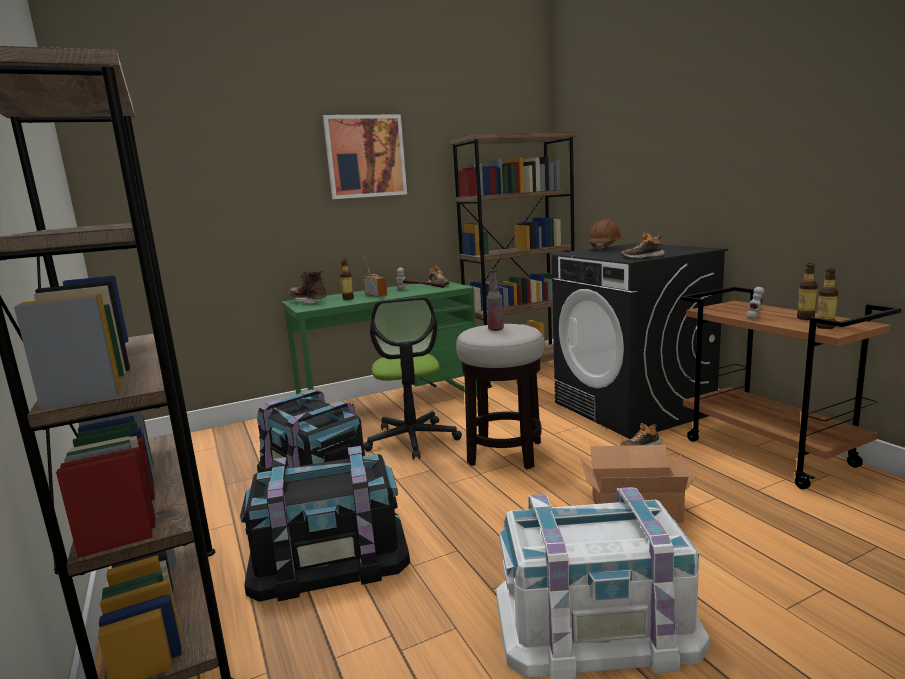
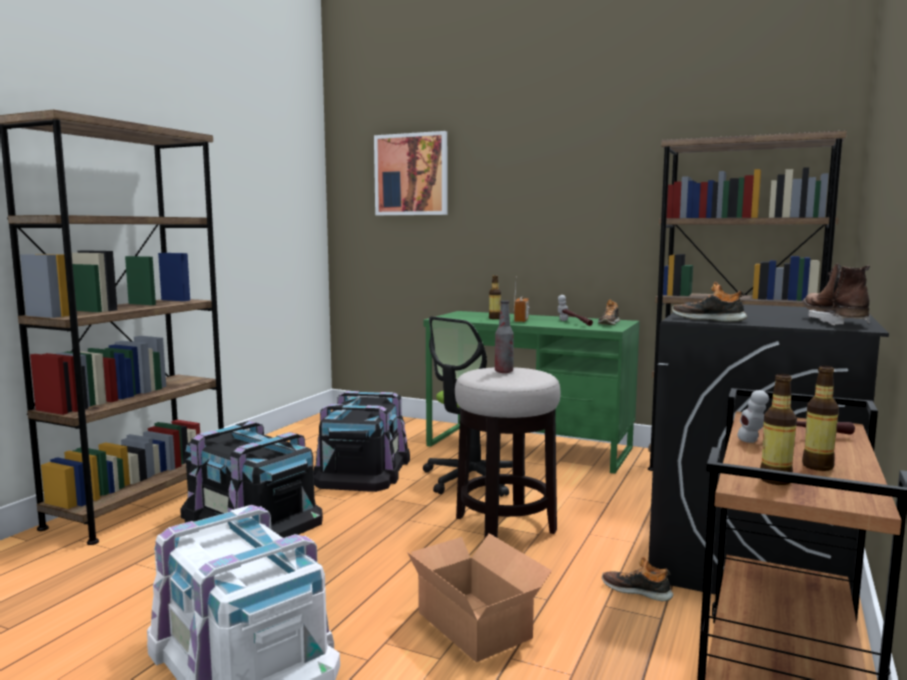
camera: 50 degrees right, 5 degrees down
brown boot [289,271,326,304] -> brown boot moved to [803,264,870,325]
picture [323,115,407,199] -> picture moved to [374,131,447,215]
brown hard hat [588,219,622,251] -> none

